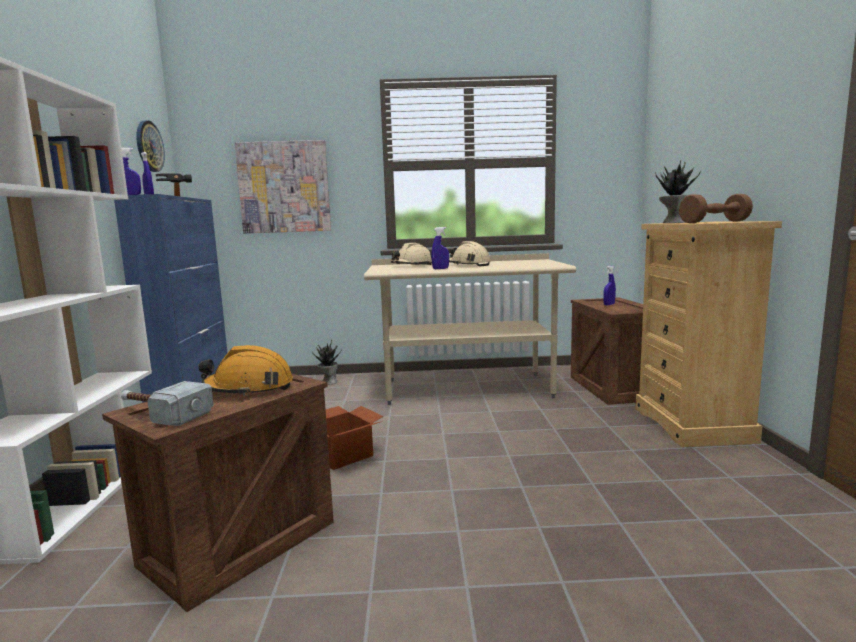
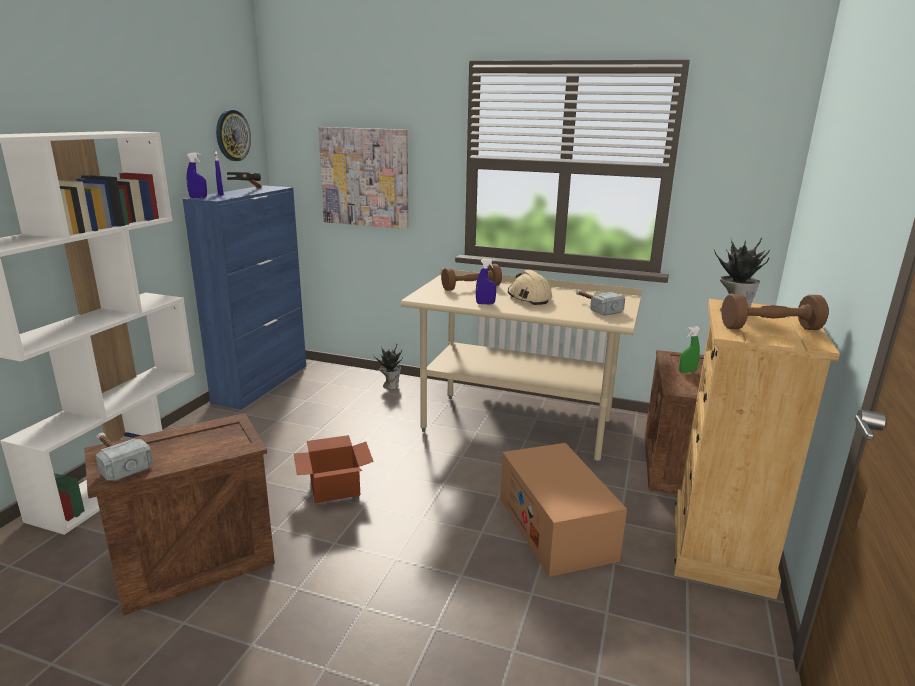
camera: 20 degrees right, 10 degrees up
orange hard hat [198,345,293,396] -> none
beige hard hat [391,243,432,265] -> brown dumbbell [441,264,502,291]
blue spray bottle [603,266,616,305] -> green spray bottle [679,326,700,373]
none -> cardboard box [500,443,627,577]
none -> hammer [576,290,625,316]

